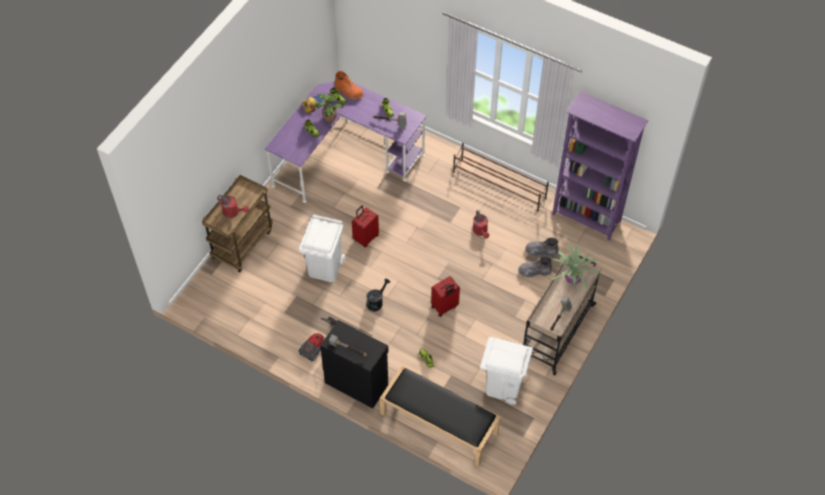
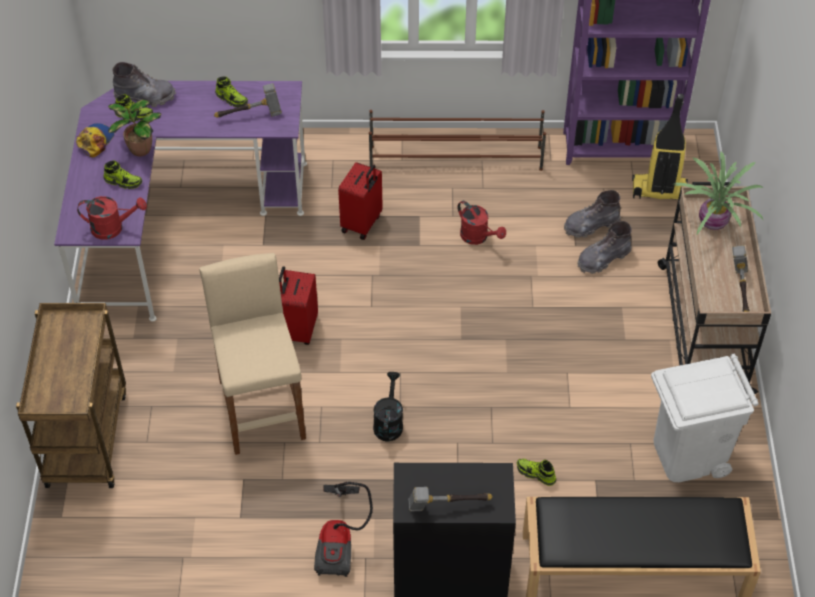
camera: 30 degrees left, 5 degrees down
red watering can [217,195,249,218] -> red watering can moved to [77,196,147,240]
white trash can [299,215,345,282] -> beige stool [199,253,306,455]
orange boot [334,71,364,100] -> grey boot [112,62,176,107]
red suitcase [431,276,460,317] -> red suitcase moved to [338,162,383,240]
none -> vacuum cleaner [632,94,688,200]

